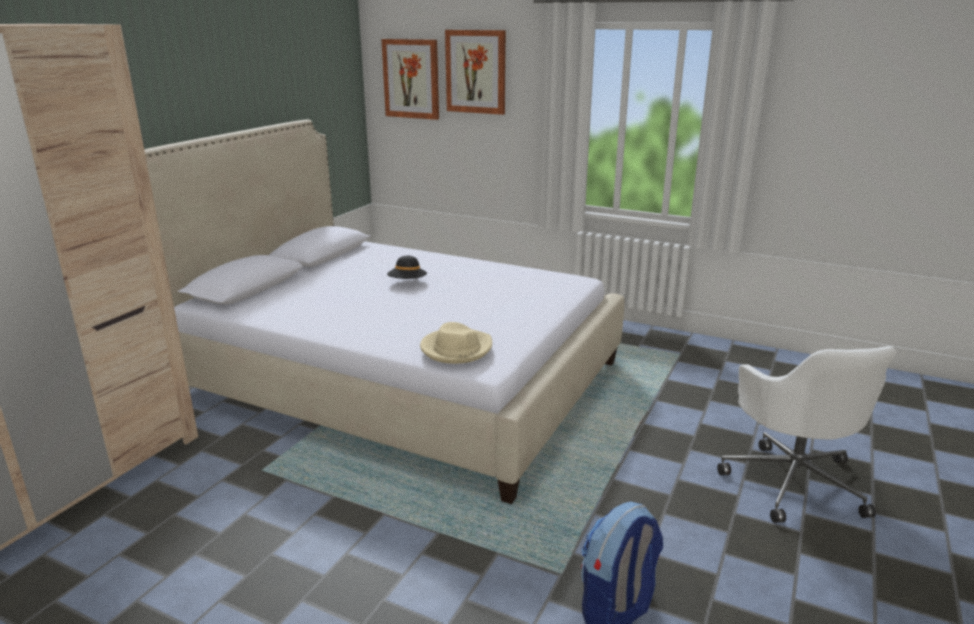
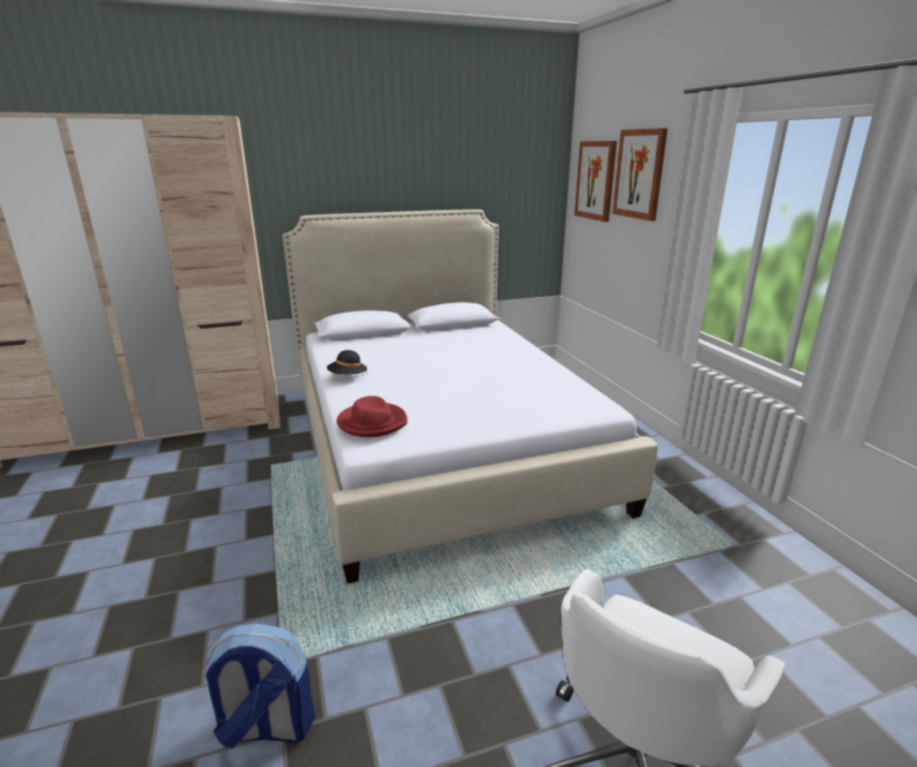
camera: 45 degrees right, 0 degrees up
black hat [387,256,427,279] -> black hat moved to [327,350,367,375]
beige hat [420,322,492,364] -> red hat [337,396,407,437]

